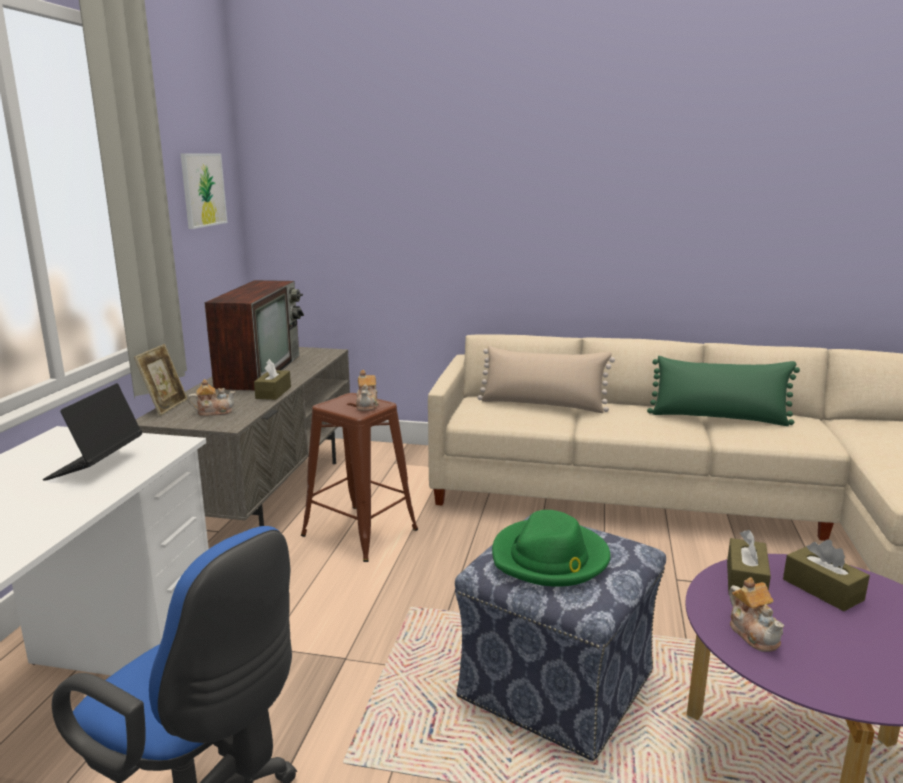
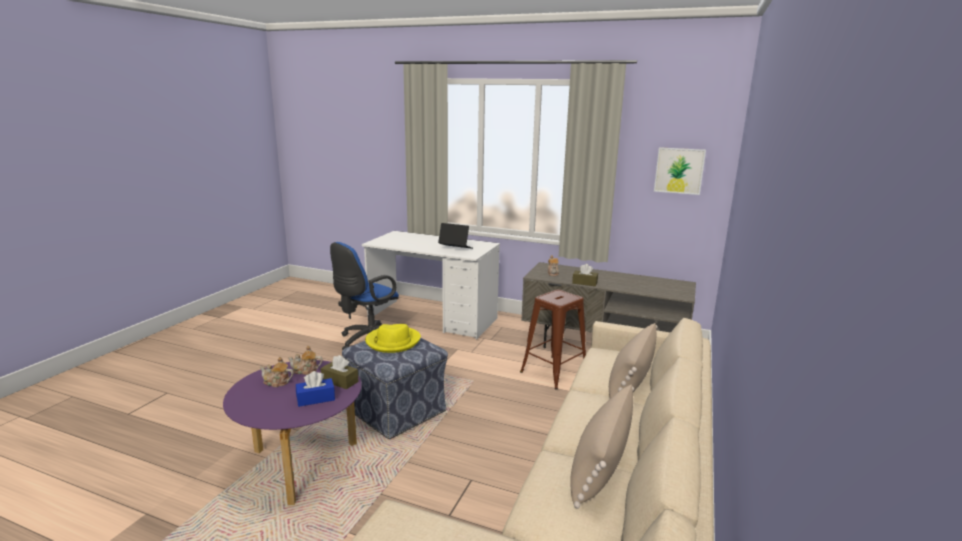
camera: 100 degrees right, 0 degrees up
picture frame [134,344,188,416] -> none
television [204,280,304,391] -> none
teapot [356,370,379,411] -> teapot moved to [260,357,294,387]
green hat [492,510,611,587] -> yellow hat [365,324,421,353]
green pillow [647,356,800,426] -> beige pillow [570,384,634,509]
brown tissue box [783,539,870,611] -> blue tissue box [296,371,335,407]

